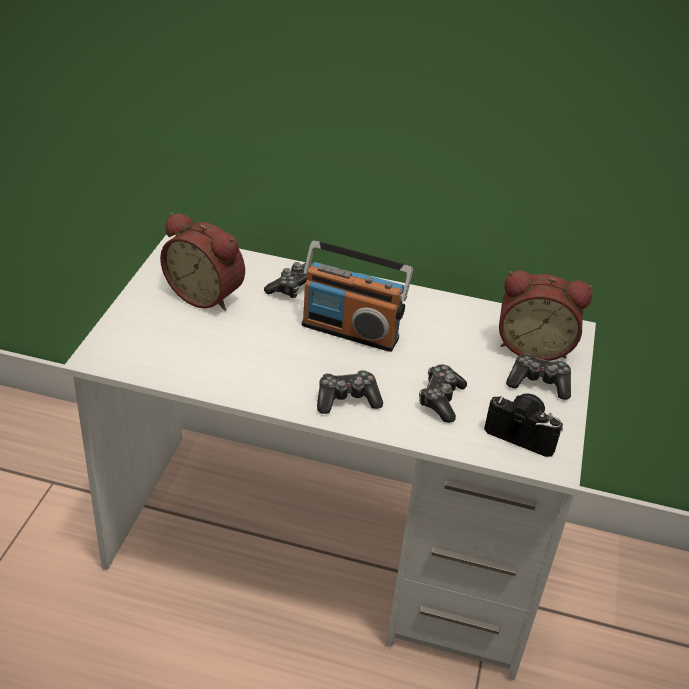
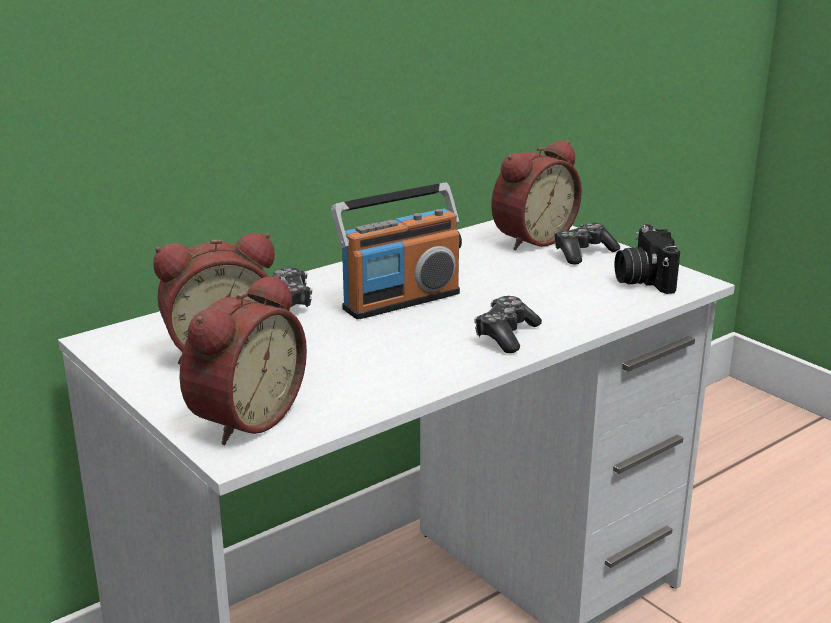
camera: 50 degrees left, 15 degrees down
game controller [419,365,467,423] -> none
camera [484,394,563,457] -> camera turned 75 degrees counterclockwise [614,224,680,294]
none -> alarm clock [179,274,307,445]

